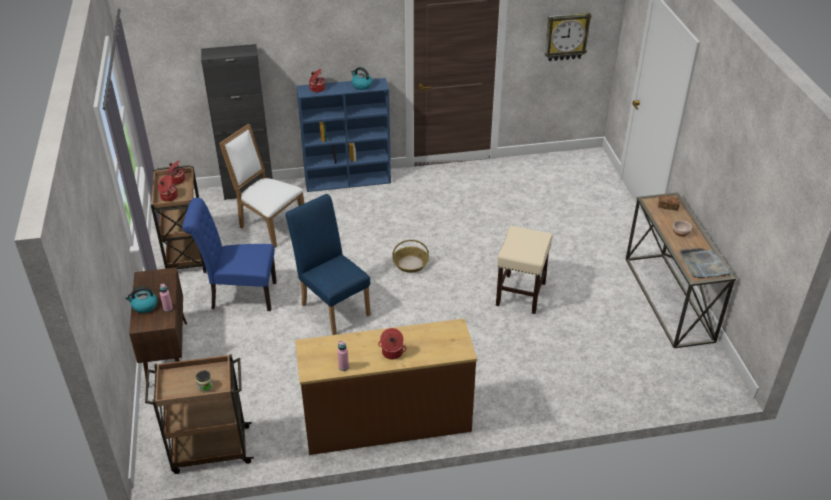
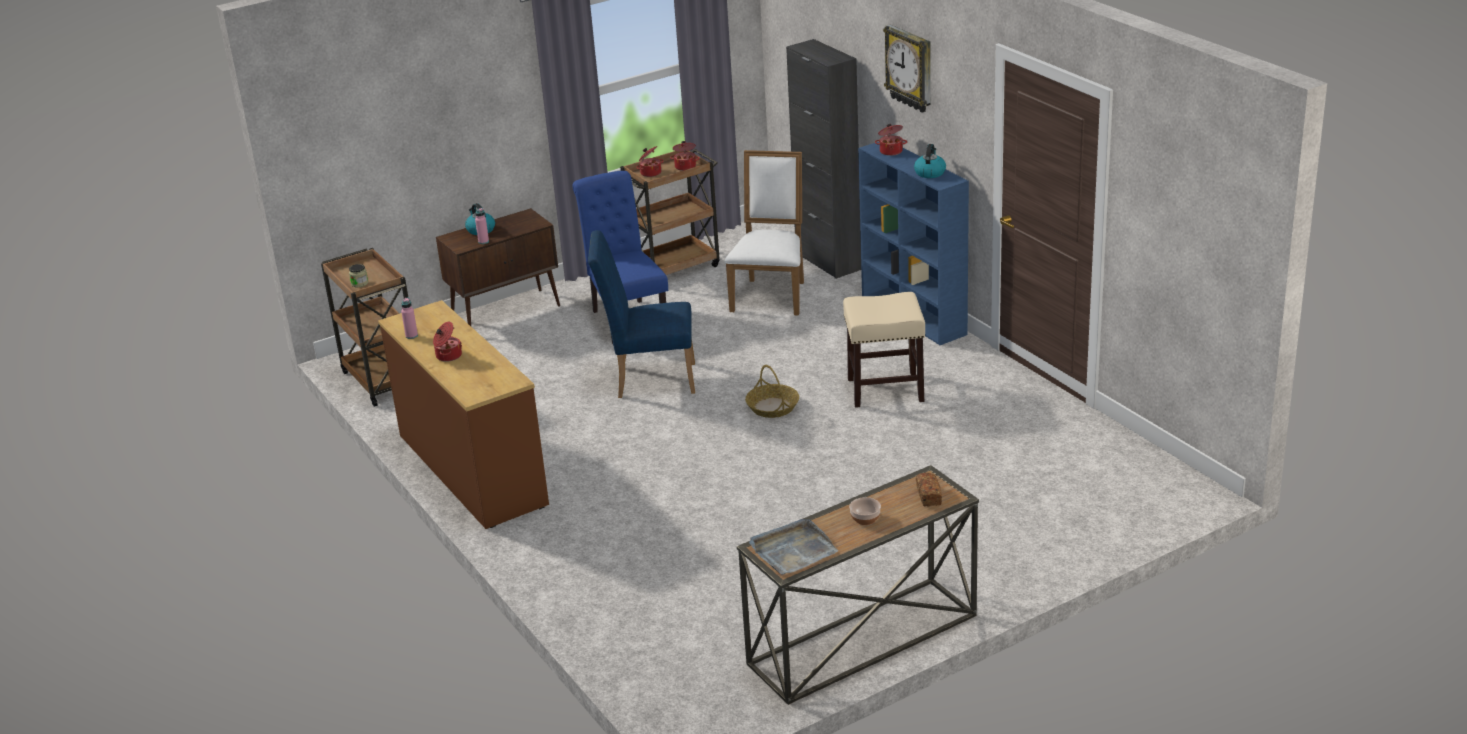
camera: 70 degrees right, 10 degrees down
blue chair [285,194,371,335] -> blue chair turned 120 degrees counterclockwise [588,230,695,398]
beige stool [496,226,553,314] -> beige stool moved to [843,292,925,408]
wall clock [544,12,592,61] -> wall clock moved to [883,24,931,113]

